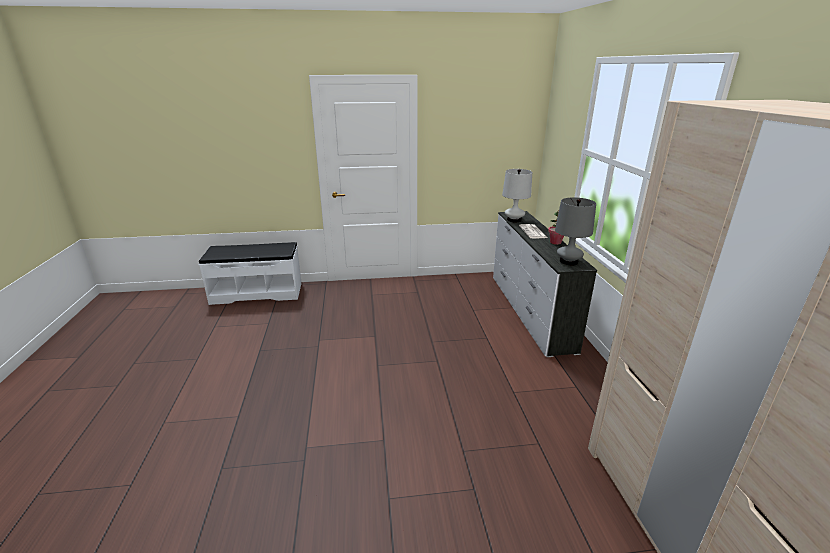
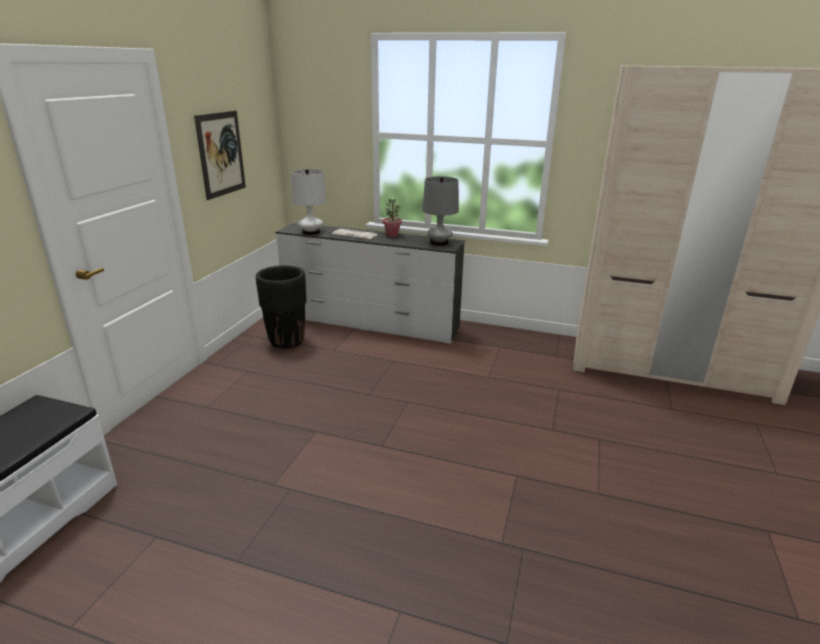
camera: 65 degrees left, 0 degrees up
none -> picture [194,111,246,200]
none -> black planter [256,265,307,349]

